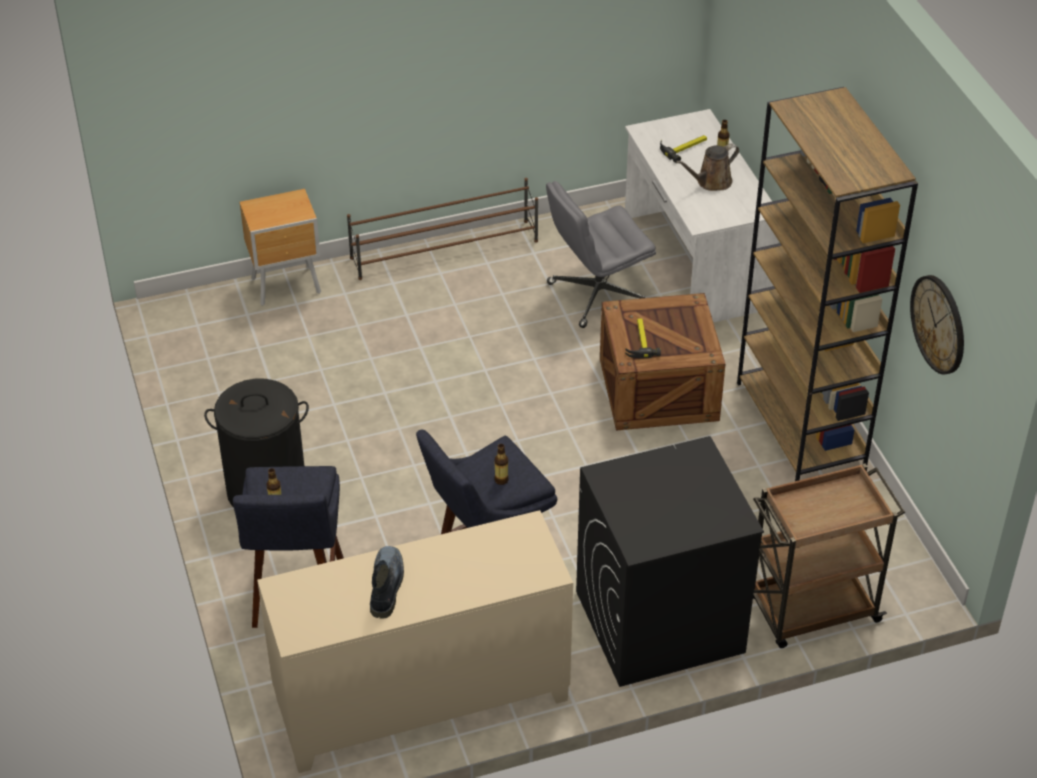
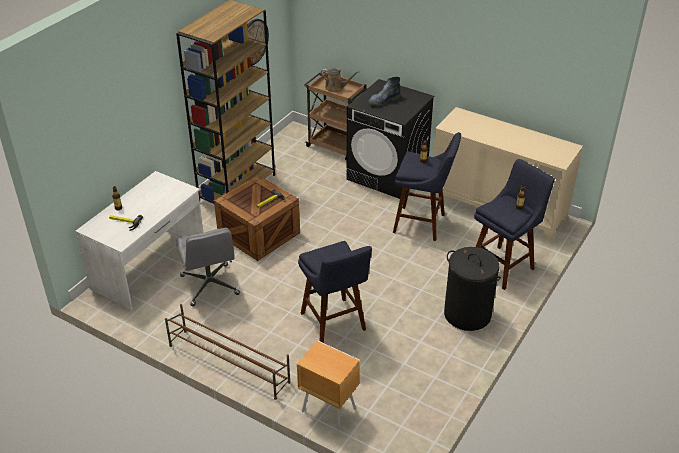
camera: 130 degrees left, 5 degrees down
boot [370,546,404,619] -> boot moved to [368,77,400,106]
grey office chair [546,181,656,328] -> grey office chair turned 45 degrees clockwise [176,228,240,306]
brown watering can [676,144,739,191] -> brown watering can moved to [320,68,360,93]
none -> blue stool [298,241,372,343]

